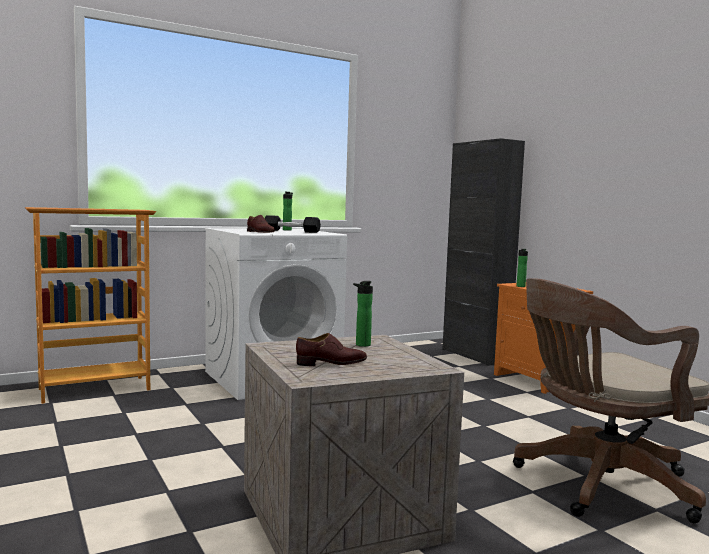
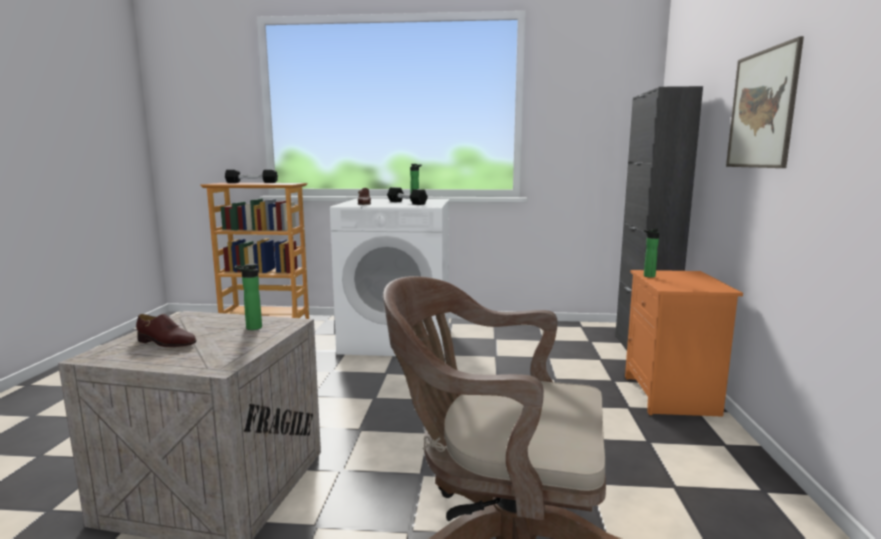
camera: 35 degrees right, 5 degrees up
none -> black dumbbell [225,170,278,183]
none -> picture [726,36,804,168]

